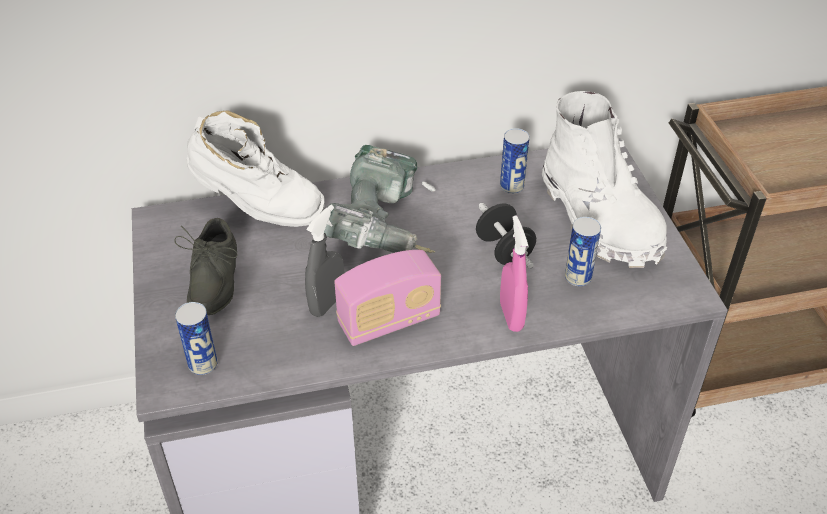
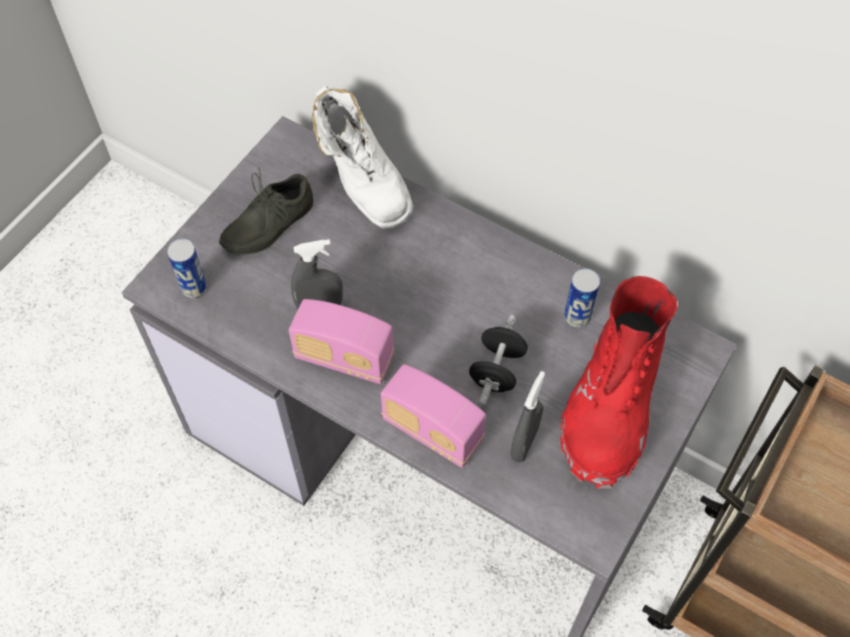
camera: 45 degrees right, 15 degrees up
power drill [324,145,436,253] -> none
pink spray bottle [500,215,528,332] -> radio [381,364,486,468]
white boot [542,91,667,268] -> red boot [560,276,677,489]
can [565,217,601,286] -> grey spray bottle [510,371,545,462]

